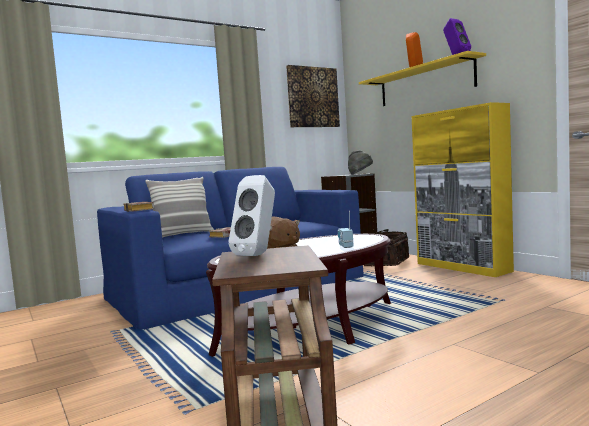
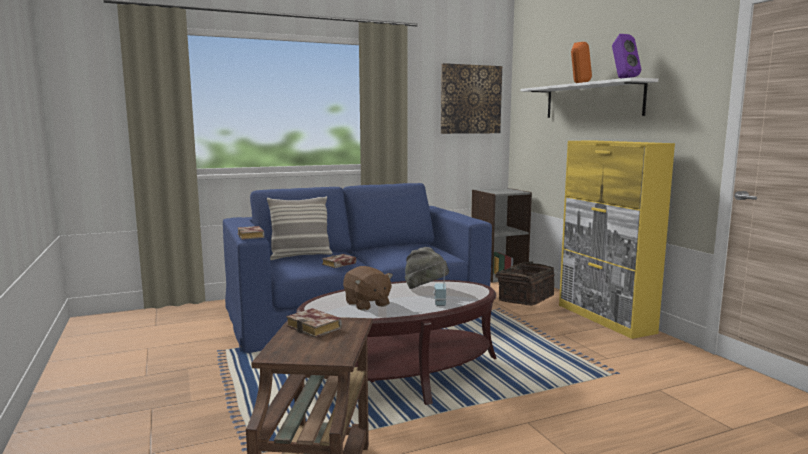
camera: 10 degrees right, 5 degrees up
white speaker [228,175,275,256] -> book [286,308,342,338]
grey hat [348,150,373,175] -> grey hat moved to [405,247,449,289]
yellow shelf [359,51,486,106] -> white shelf [521,77,658,118]

